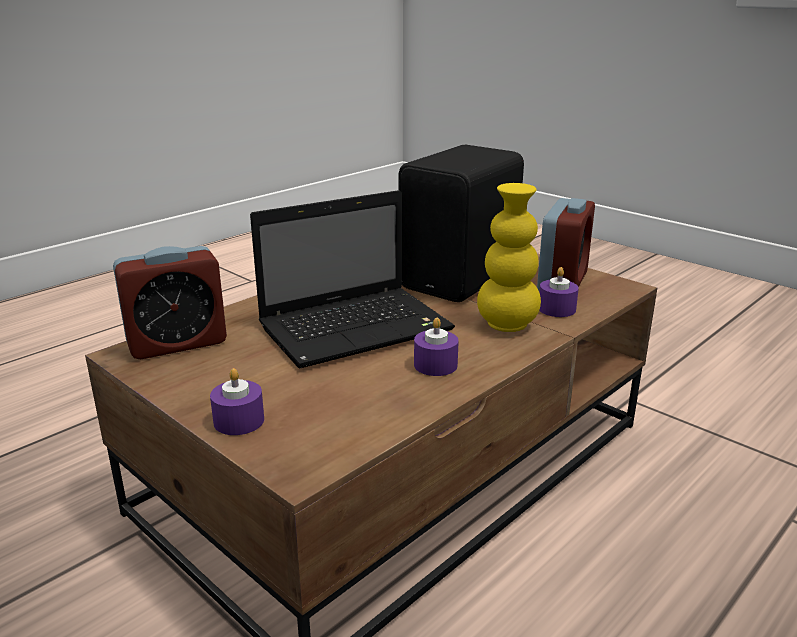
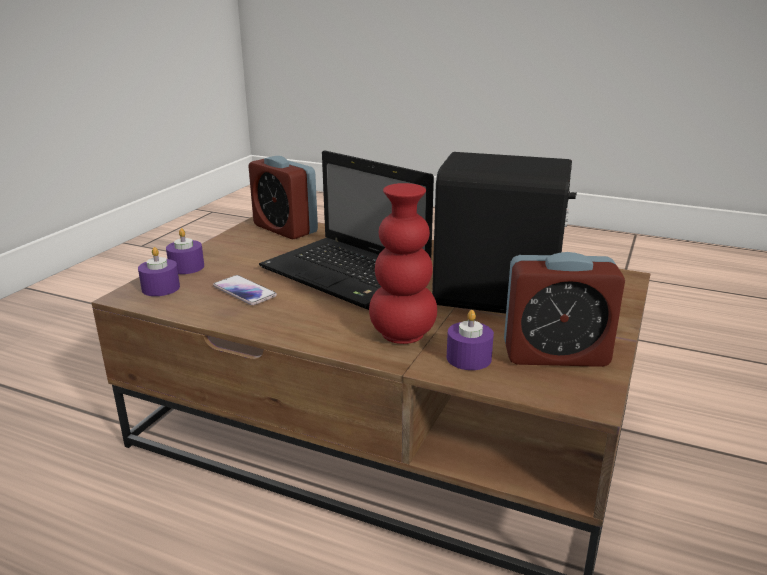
camera: 70 degrees right, 0 degrees up
purple candle [414,318,459,376] -> purple candle moved to [138,247,180,296]
yellow vase [477,183,541,332] -> red vase [369,183,437,344]
none -> phone [213,275,277,305]

